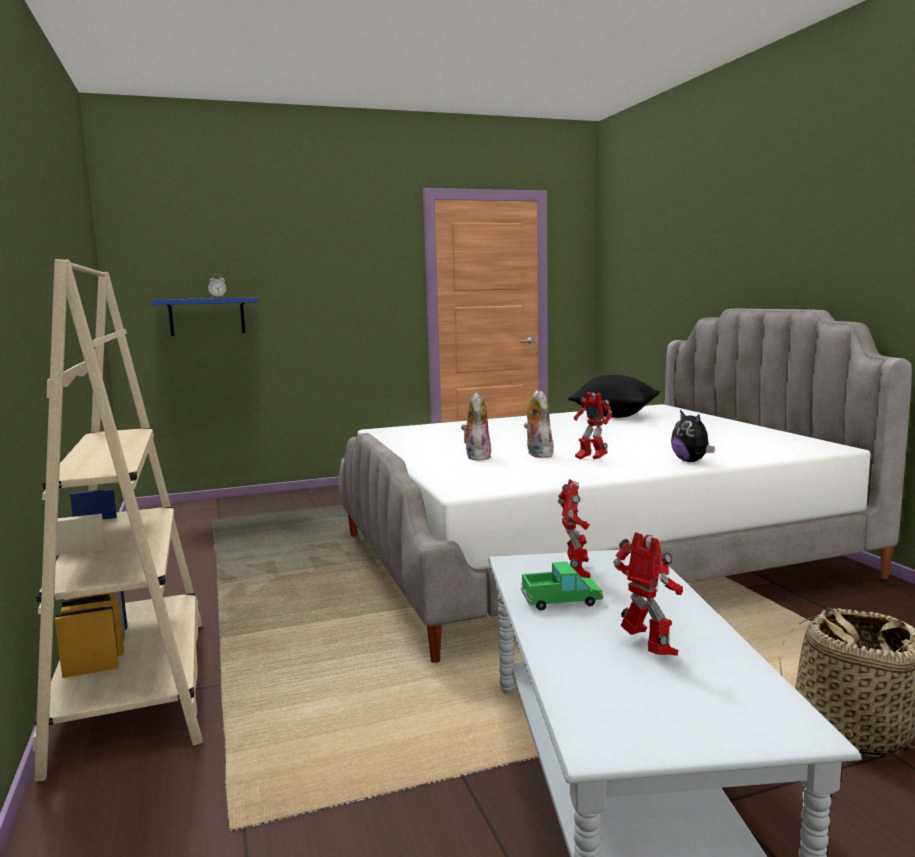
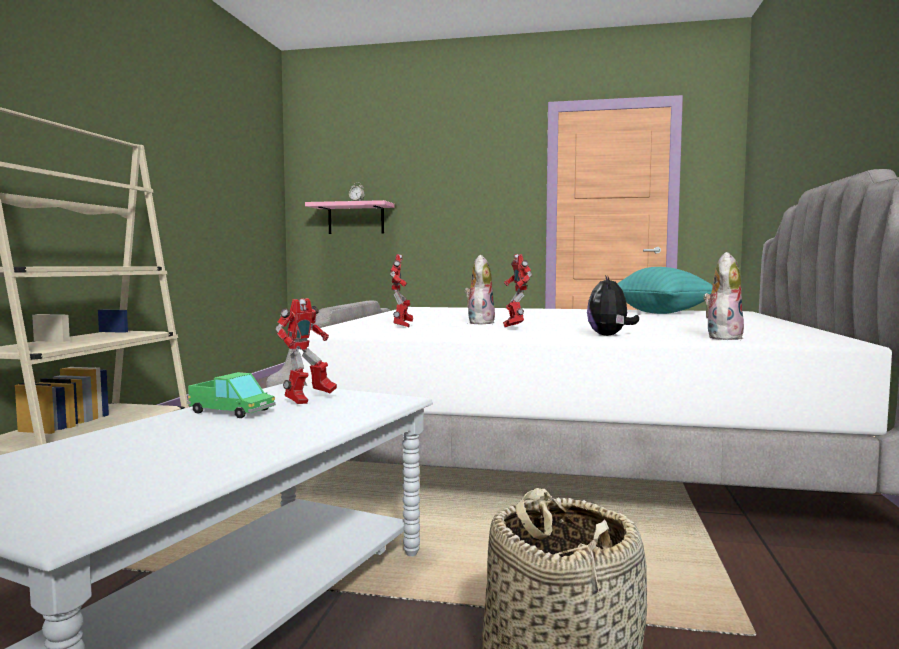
camera: 30 degrees right, 5 degrees down
blue shelf [151,297,259,336] -> pink shelf [305,200,394,234]
plush toy [461,392,492,461] -> plush toy moved to [703,252,744,340]
black pillow [568,375,660,418] -> turquoise pillow [617,267,713,314]
toy robot [613,532,683,656] -> toy robot moved to [390,254,413,327]

